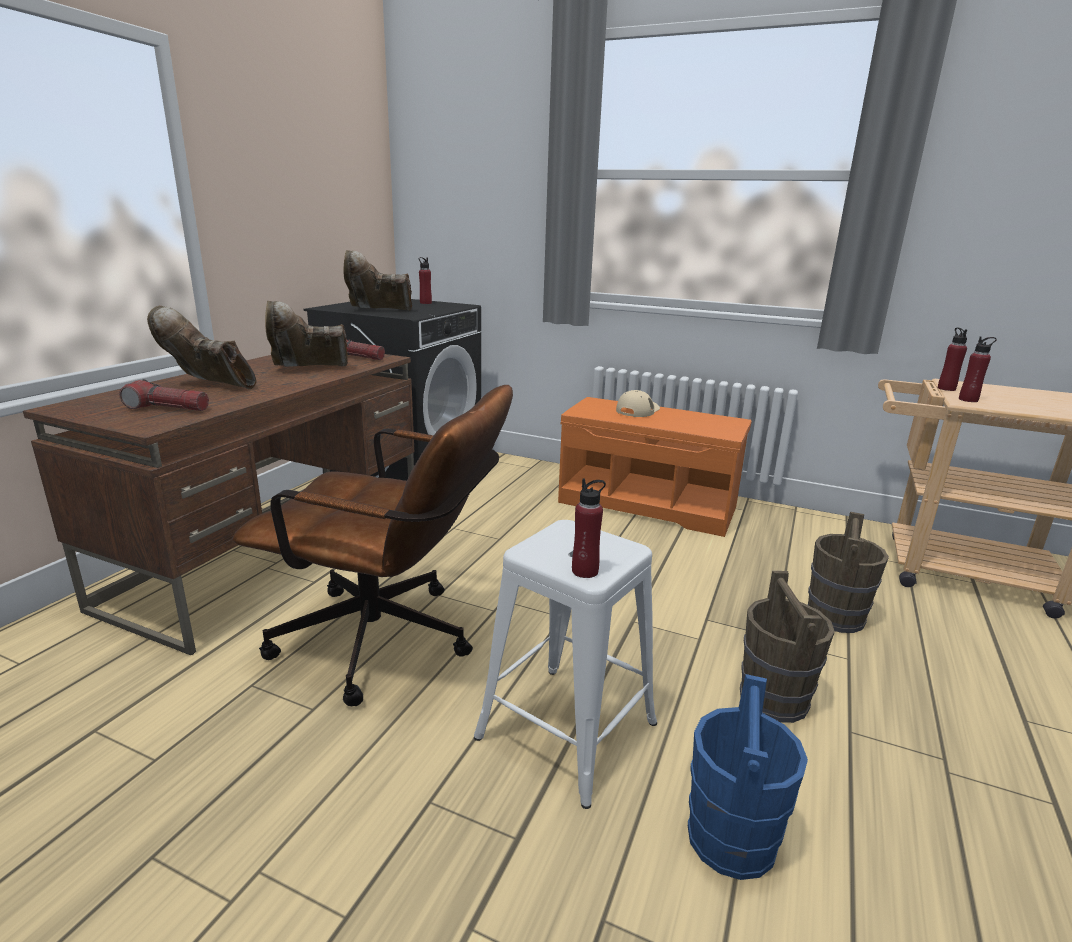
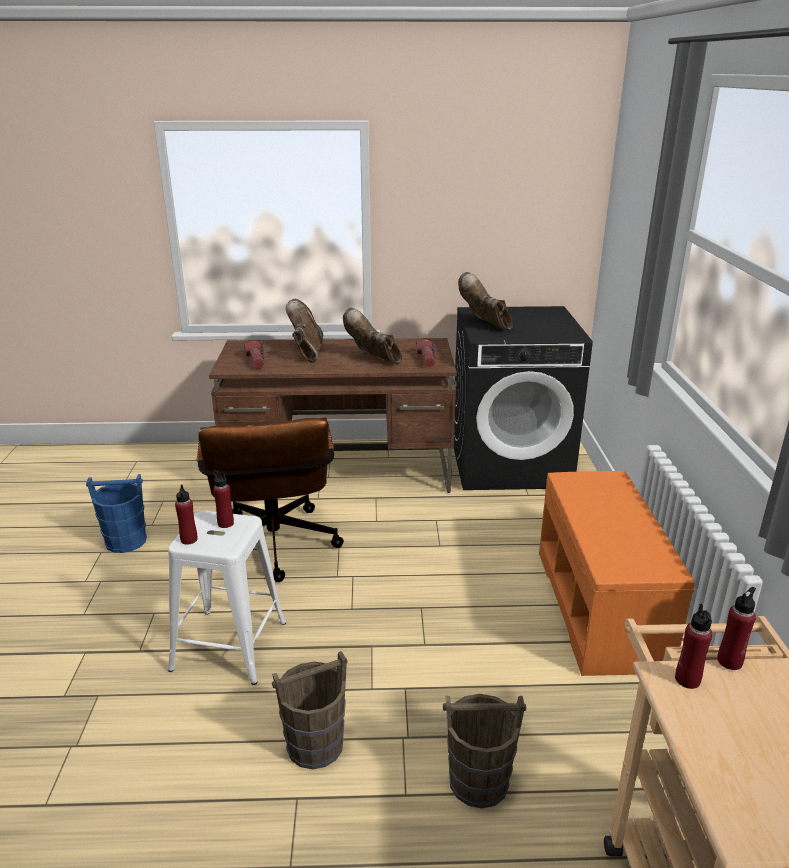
camera: 65 degrees right, 5 degrees up
red bottle [419,257,432,304] -> red bottle moved to [212,470,234,528]
beige cap [616,390,660,417] -> none
blue bucket [688,674,808,880] -> blue bucket moved to [86,474,147,553]

